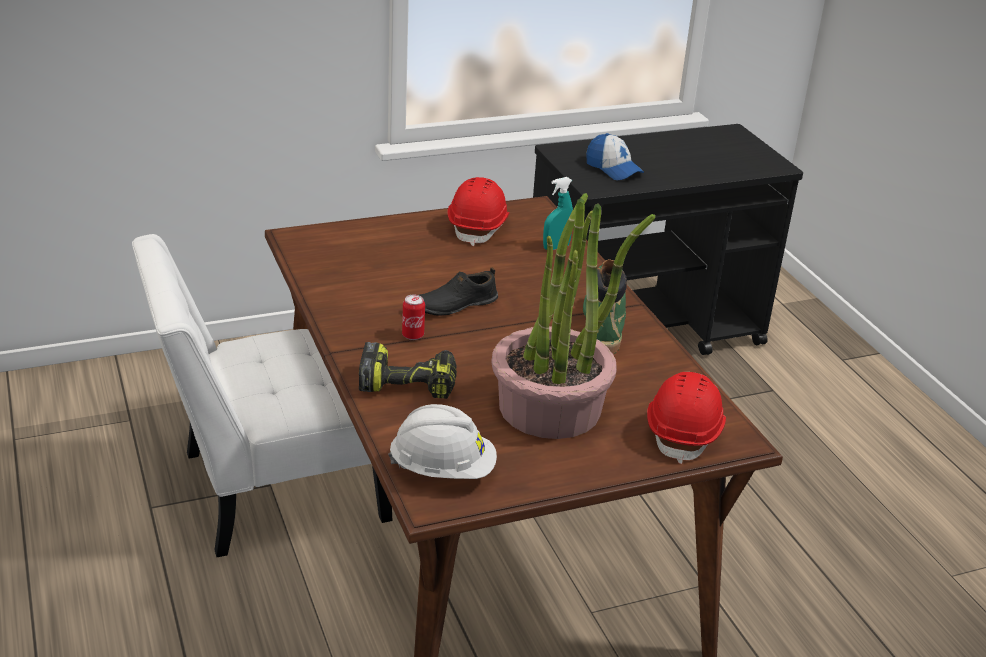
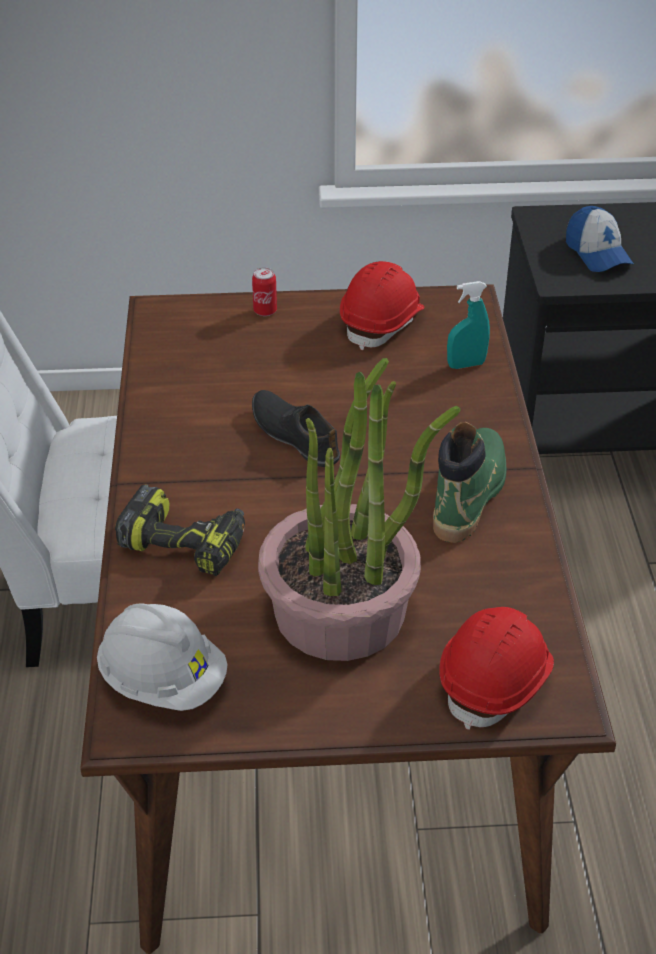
camera: 20 degrees right, 10 degrees up
can [402,294,425,340] -> can moved to [252,268,277,316]
black shoe [420,267,498,316] -> black shoe turned 60 degrees clockwise [252,390,340,467]

